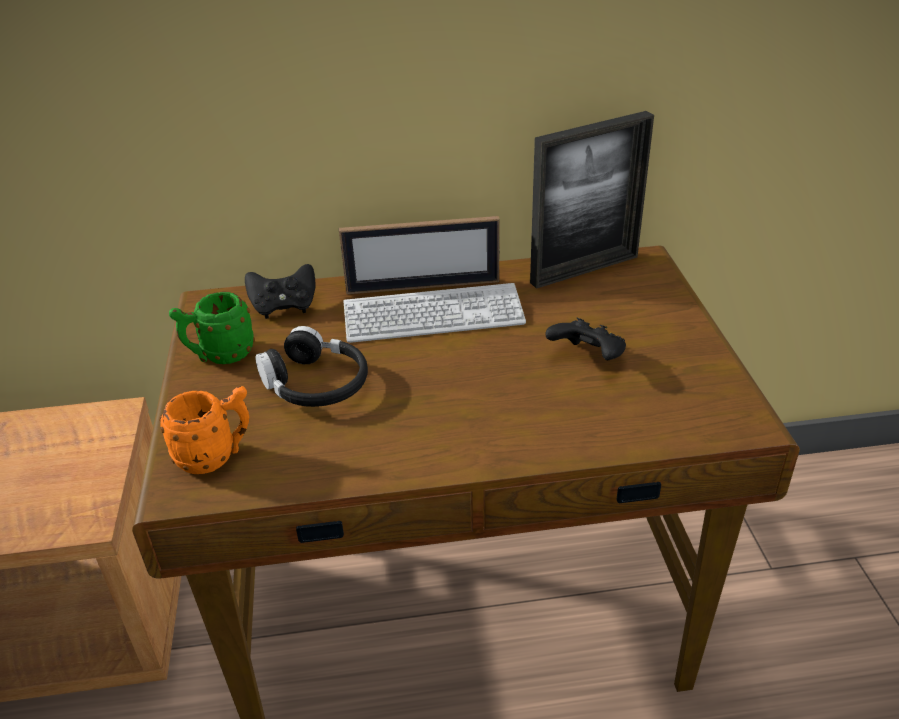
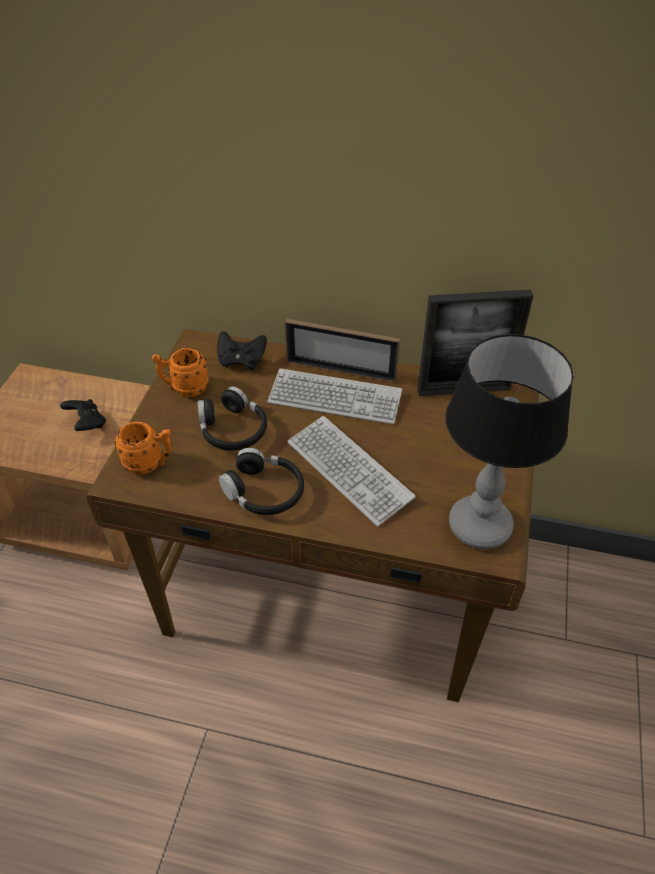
camera: 20 degrees right, 10 degrees up
green mug [169,292,255,364] -> orange mug [152,348,209,397]
black game controller [545,318,626,360] -> black game controller moved to [60,399,106,431]
none -> black headphones [219,448,304,515]
none -> keyboard [287,416,416,526]
none -> table lamp [445,334,574,549]

